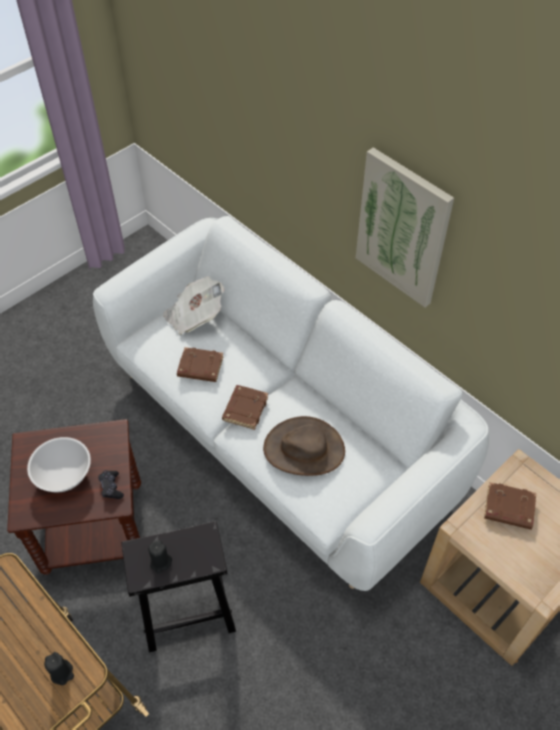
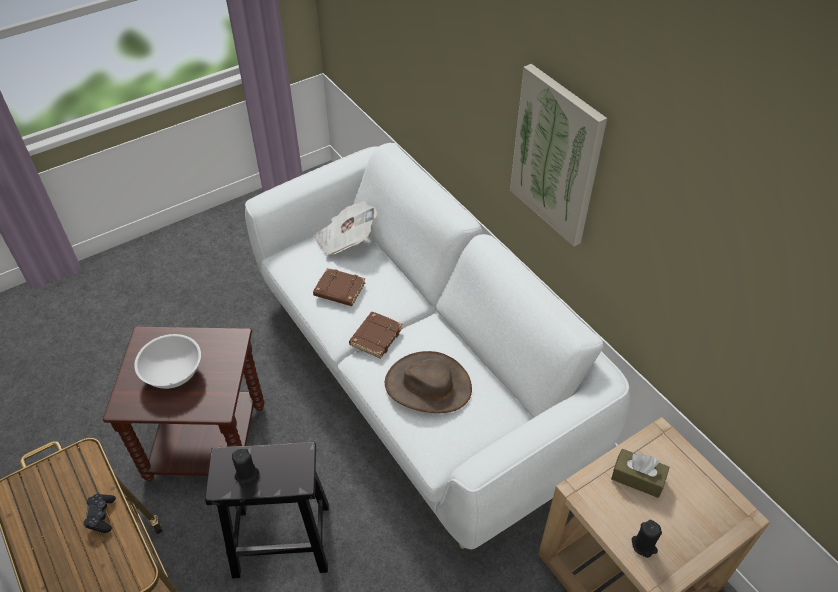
camera: 10 degrees right, 5 degrees down
black candle [44,652,74,685] -> black candle moved to [632,520,662,558]
black game controller [98,470,124,499] -> black game controller moved to [83,493,116,533]
brown book [484,482,536,530] -> brown tissue box [611,449,670,498]

